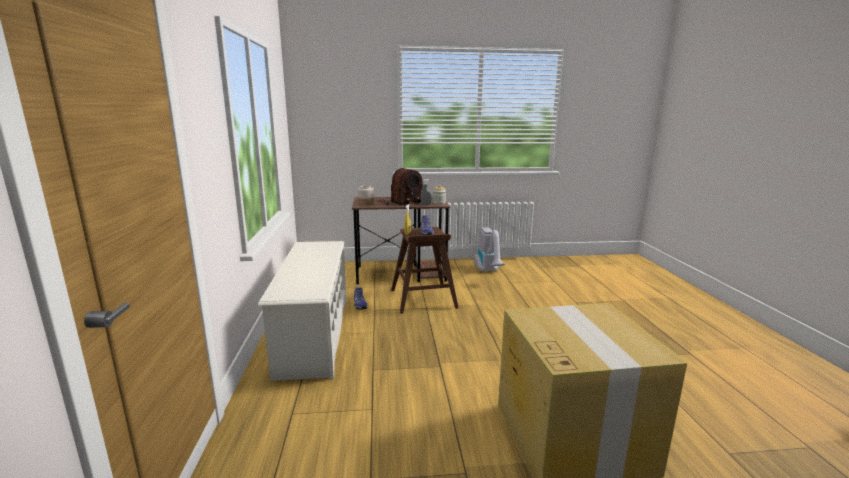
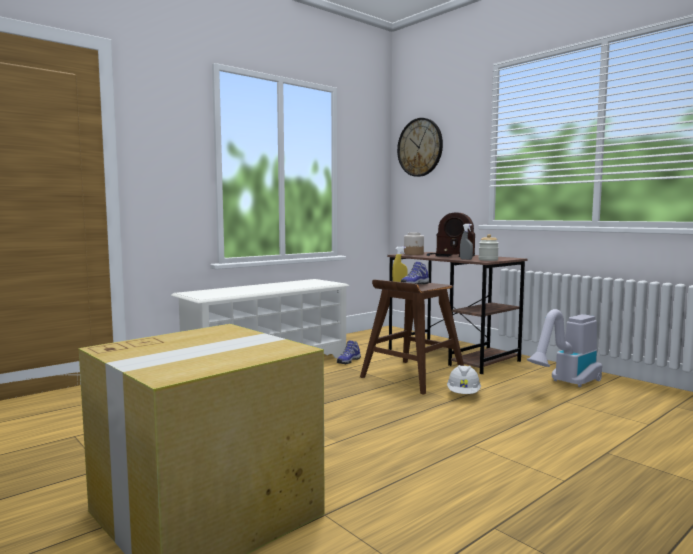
camera: 55 degrees right, 10 degrees down
none -> wall clock [397,118,443,177]
none -> white hard hat [447,365,481,394]

